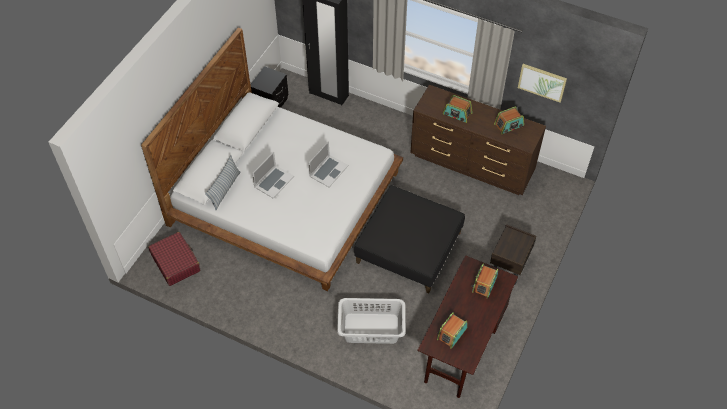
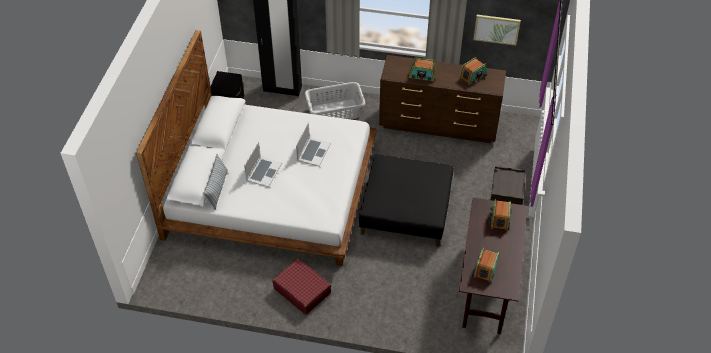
camera: 15 degrees left, 5 degrees down
red suitcase [148,232,200,286] -> red suitcase moved to [273,259,331,315]
grey laundry basket [337,298,406,344] -> grey laundry basket moved to [305,82,366,120]

